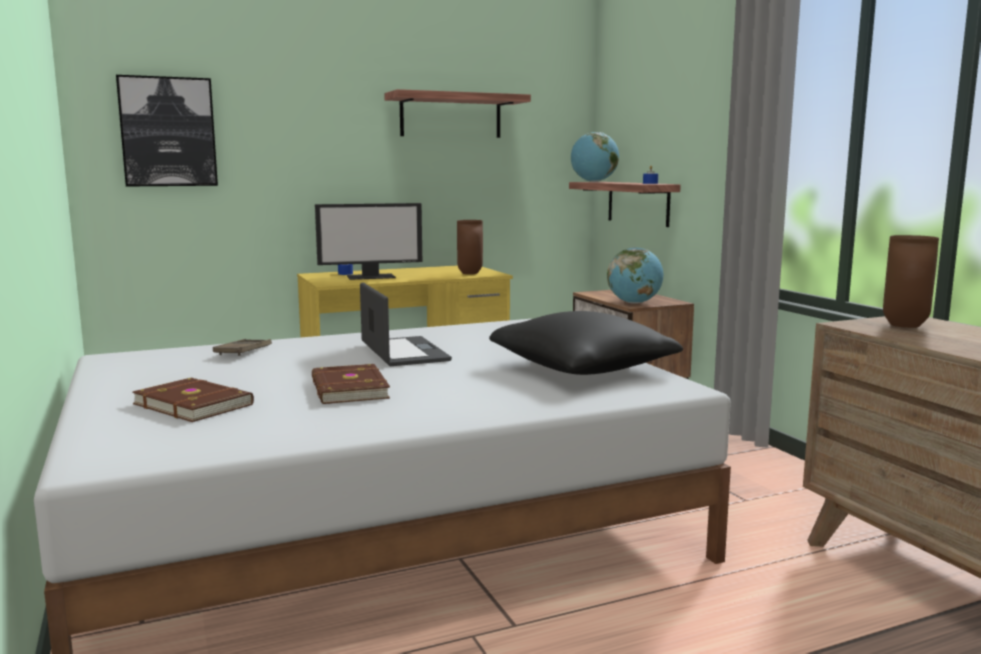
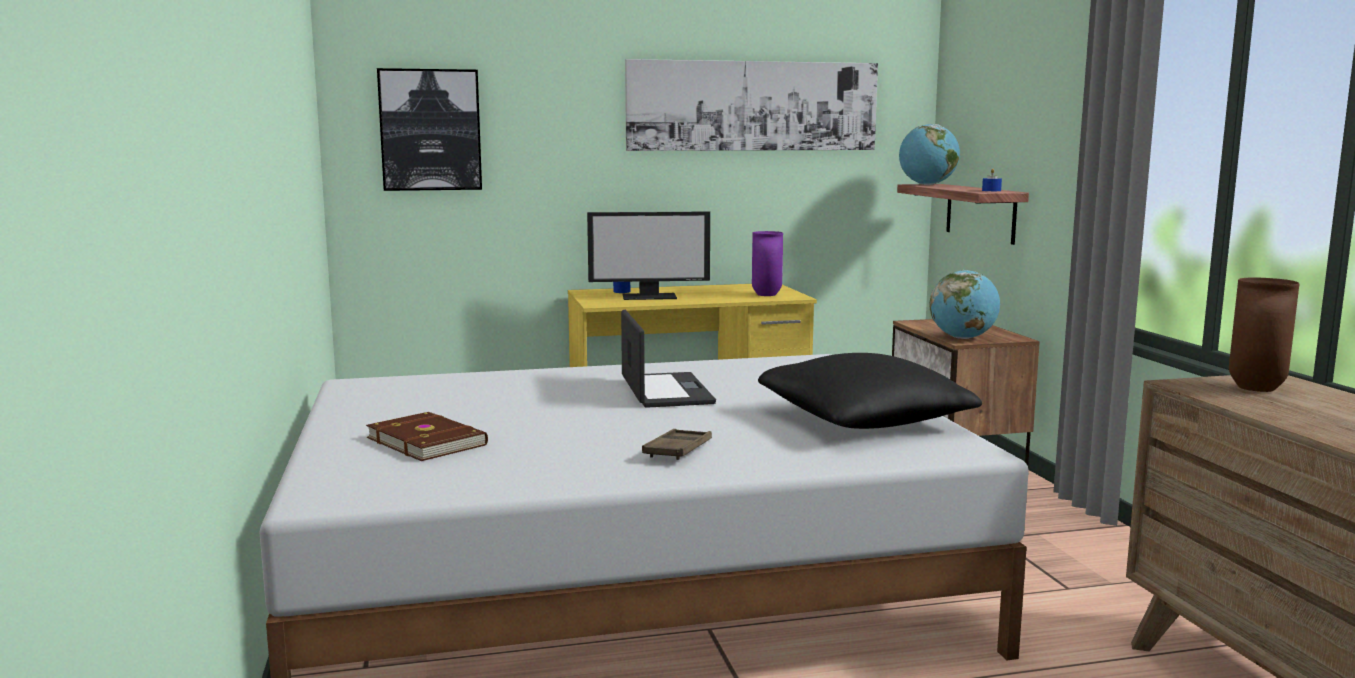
camera: 10 degrees right, 0 degrees up
brown tray [213,339,272,356] -> brown tray moved to [642,429,712,460]
brown book [312,364,390,404] -> none
shelf [384,89,531,138] -> picture [625,59,878,151]
brown vase [457,220,483,274] -> purple vase [752,231,783,296]

